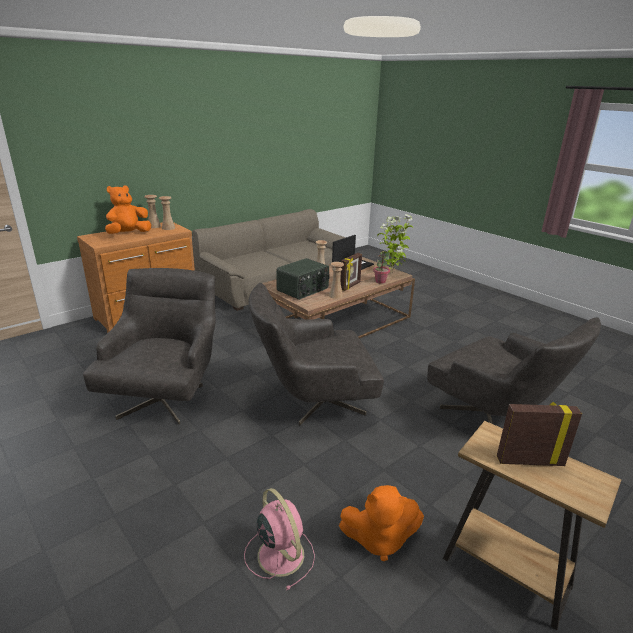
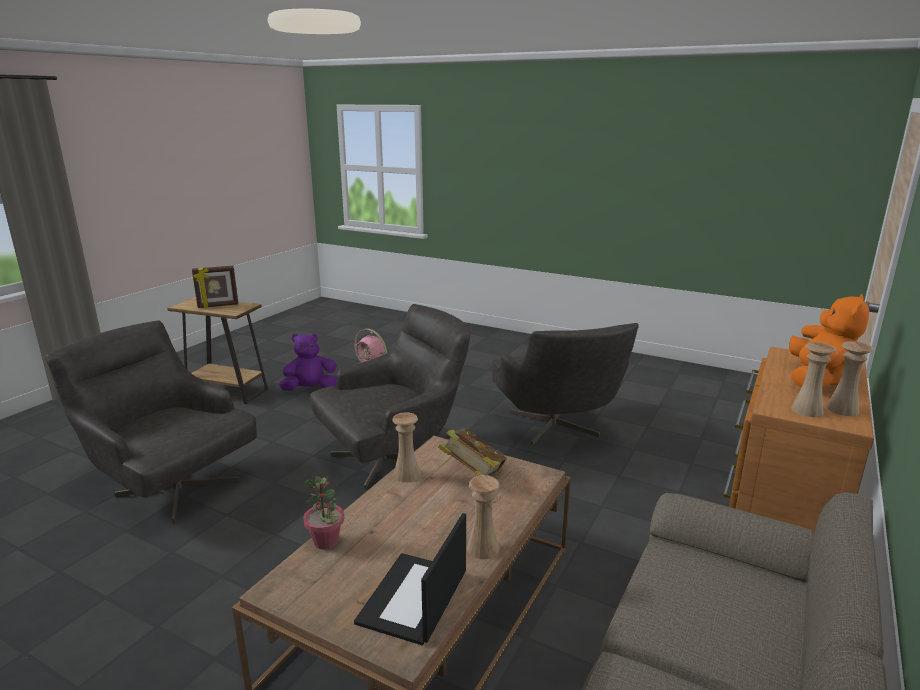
camera: 160 degrees right, 5 degrees down
radio [276,258,330,300] -> book [438,428,507,476]
orange plush toy [339,485,424,561] -> purple plush toy [279,333,337,391]
picture frame [340,253,362,291] -> none
potted plant [377,214,413,272] -> none

